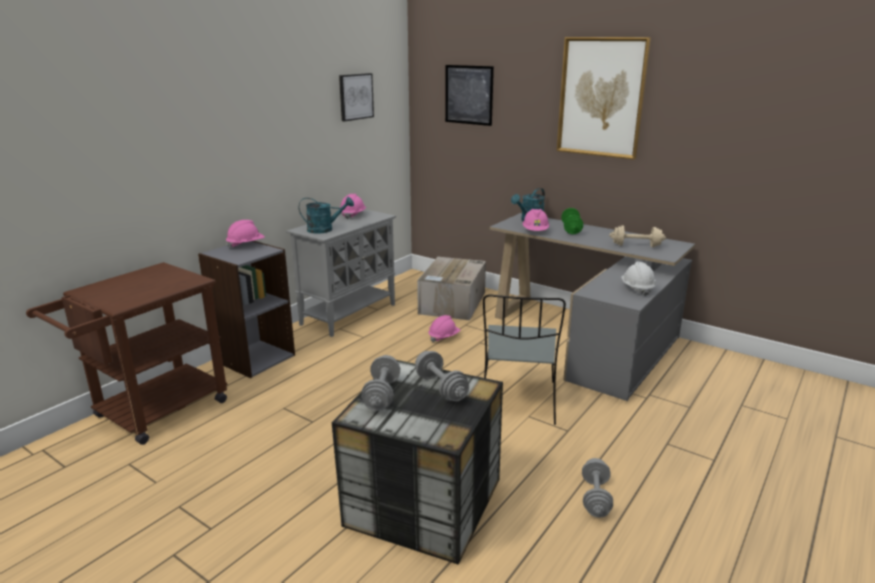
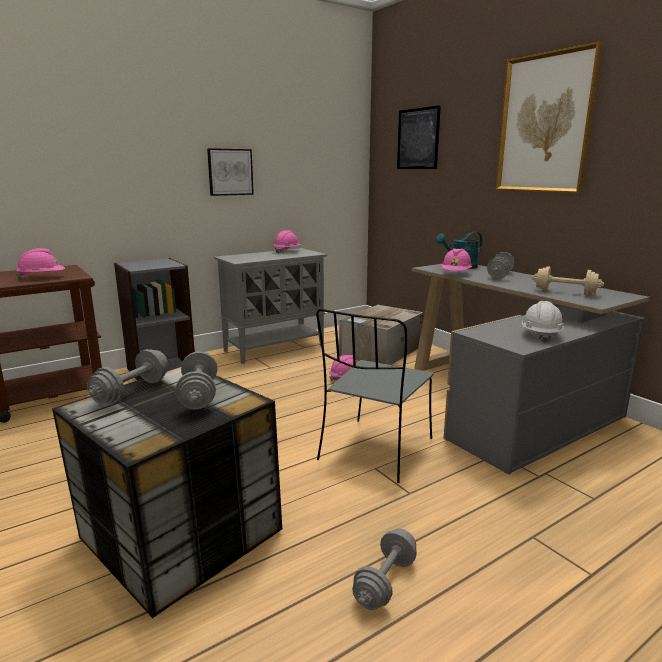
camera: 20 degrees right, 5 degrees down
pink hard hat [226,220,265,249] -> pink hard hat moved to [16,248,65,279]
turquoise watering can [299,197,354,234] -> none
picture [339,73,374,121] -> picture moved to [207,148,254,196]
green dumbbell [561,208,583,234] -> grey dumbbell [487,252,515,279]

